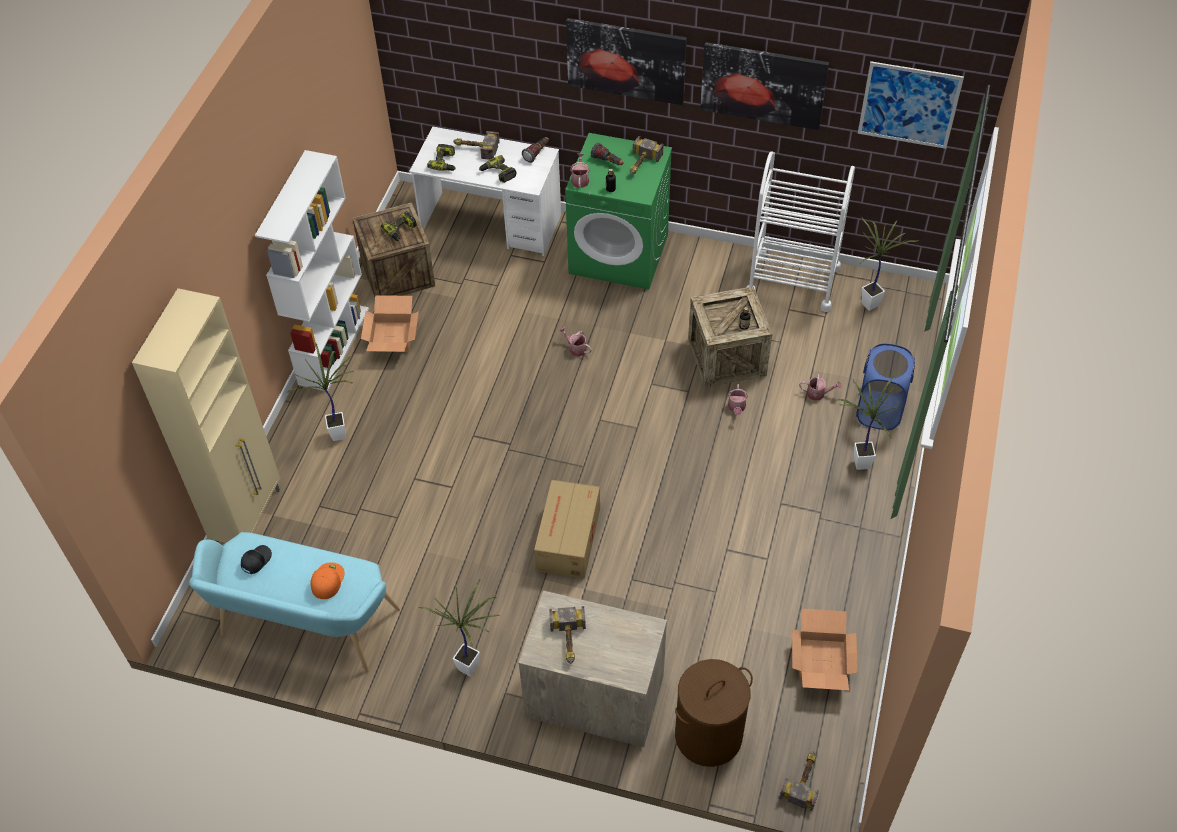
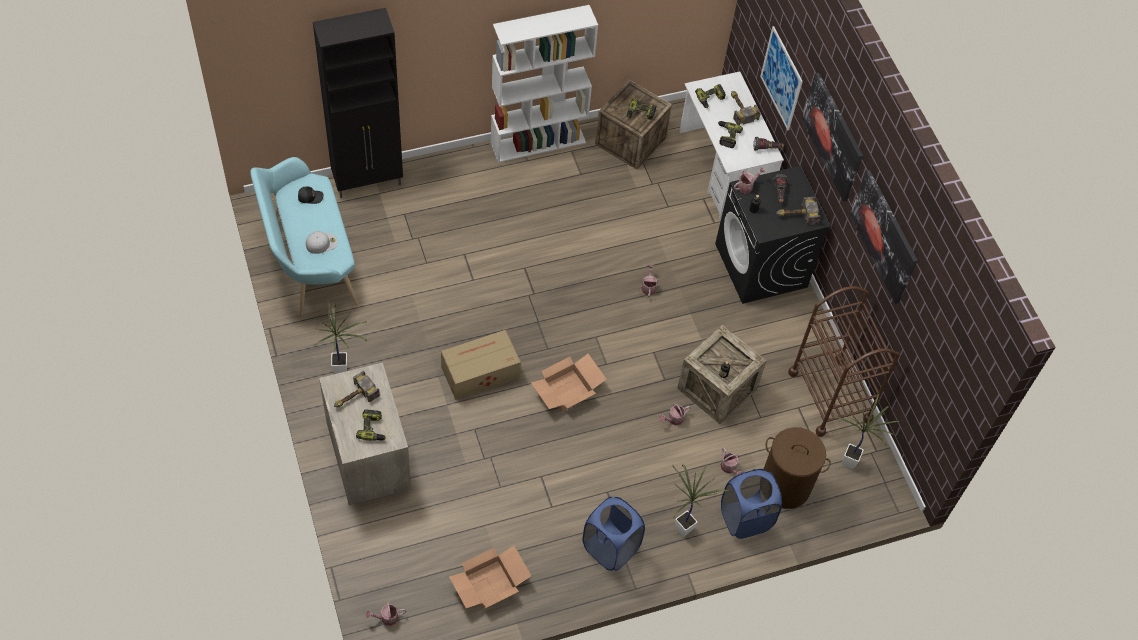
camera: 50 degrees right, 5 degrees up
beige cabinet [132,288,280,543] -> black cabinet [313,8,403,198]
potted plant [287,343,354,441] -> none
orange cap [310,562,344,599] -> white cap [306,231,338,254]
cardboard box [361,295,419,352] -> cardboard box moved to [531,354,606,411]
green washing machine [565,133,672,289] -> black washing machine [715,166,831,304]
brown laundry basket [675,659,753,767] -> brown laundry basket moved to [764,427,831,509]
white cart [747,152,855,312] -> brown cart [788,286,900,437]
hammer [779,752,819,811] -> watering can [366,602,406,626]
picture [858,61,964,149] -> picture moved to [760,26,803,130]
none -> power drill [356,409,386,441]
none -> blue laundry basket [582,497,645,571]

